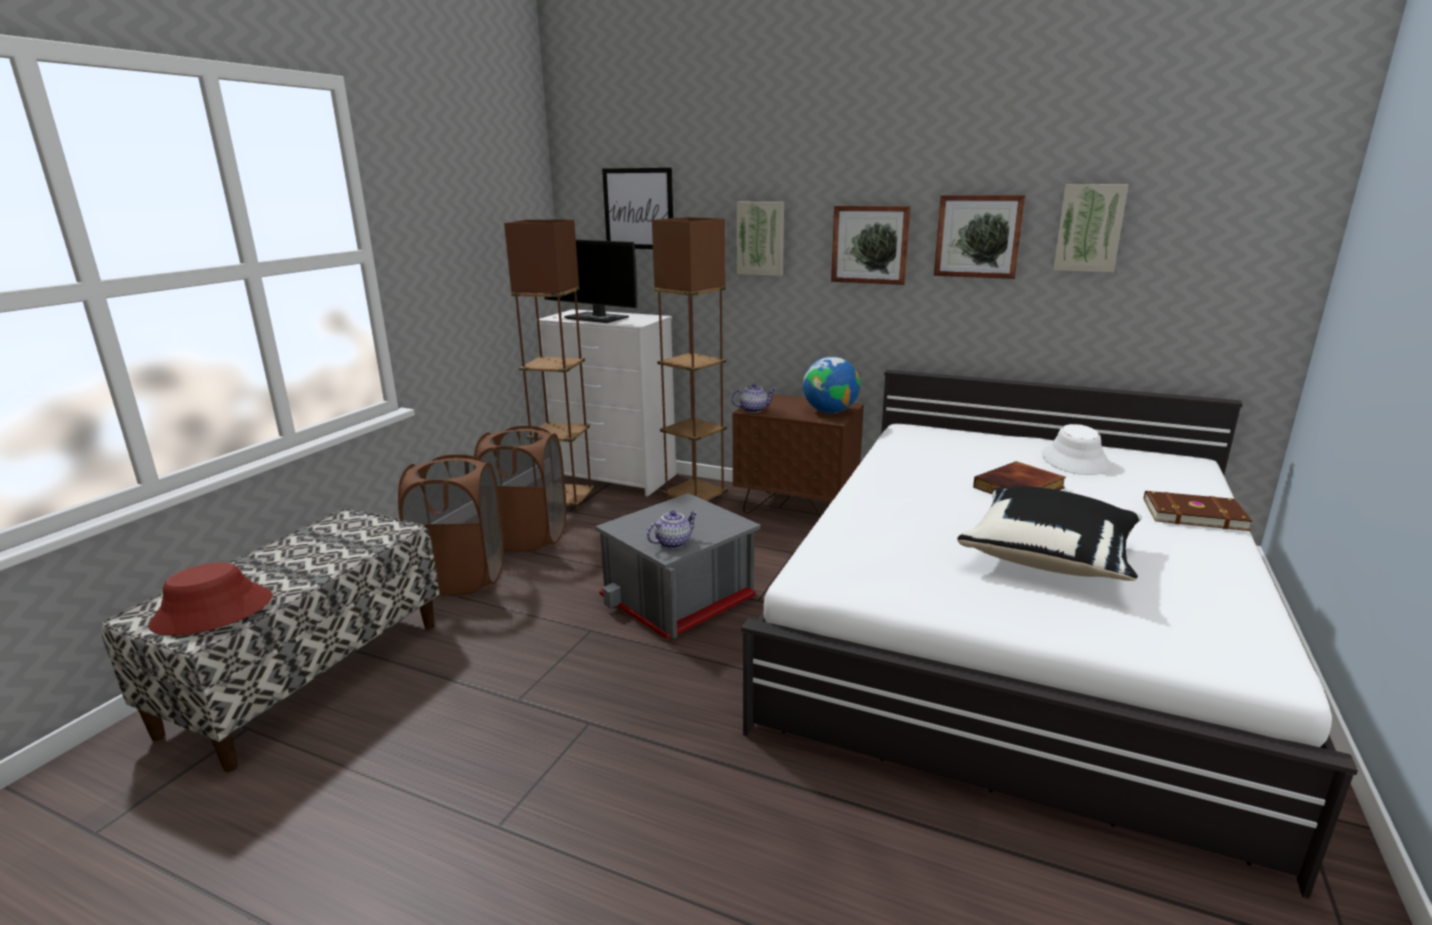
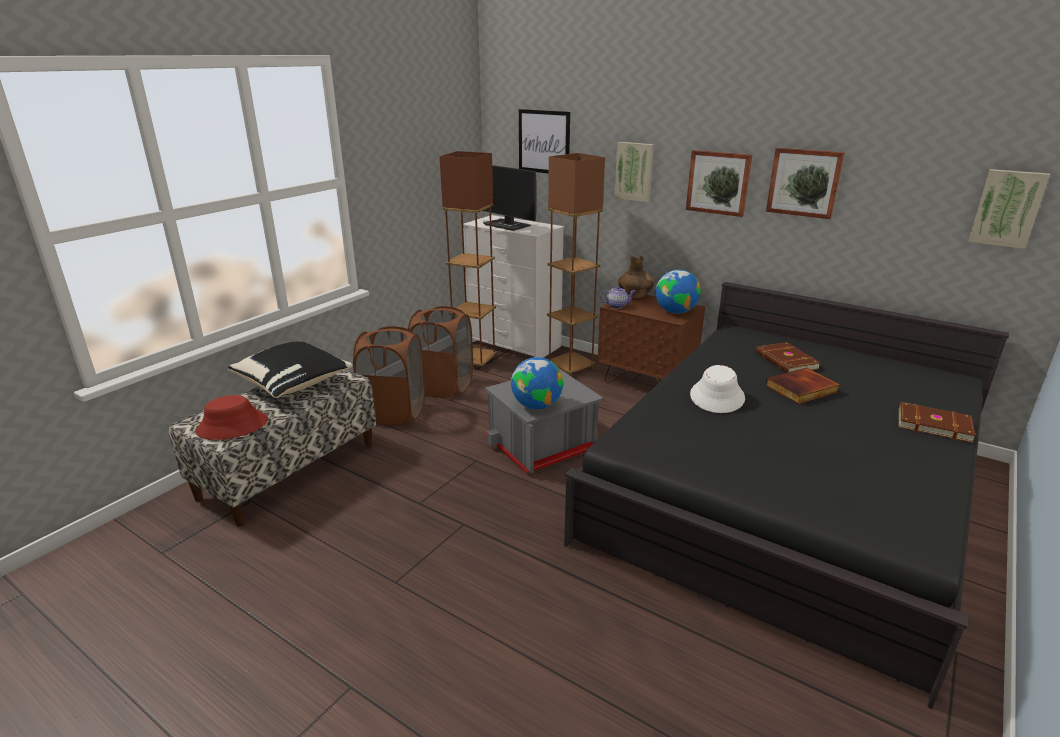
camera: 10 degrees right, 5 degrees up
teapot [647,511,698,549] -> globe [511,357,563,409]
white bed [741,370,1358,899] -> black bed [564,282,1009,709]
black pillow [957,486,1142,581] -> black pillow moved to [228,342,353,398]
white hat [1042,424,1110,475] -> white hat moved to [690,365,745,413]
picture [1053,184,1129,272] -> picture moved to [968,169,1050,249]
none -> brown vase [618,256,654,298]
none -> brown book [756,342,821,372]

